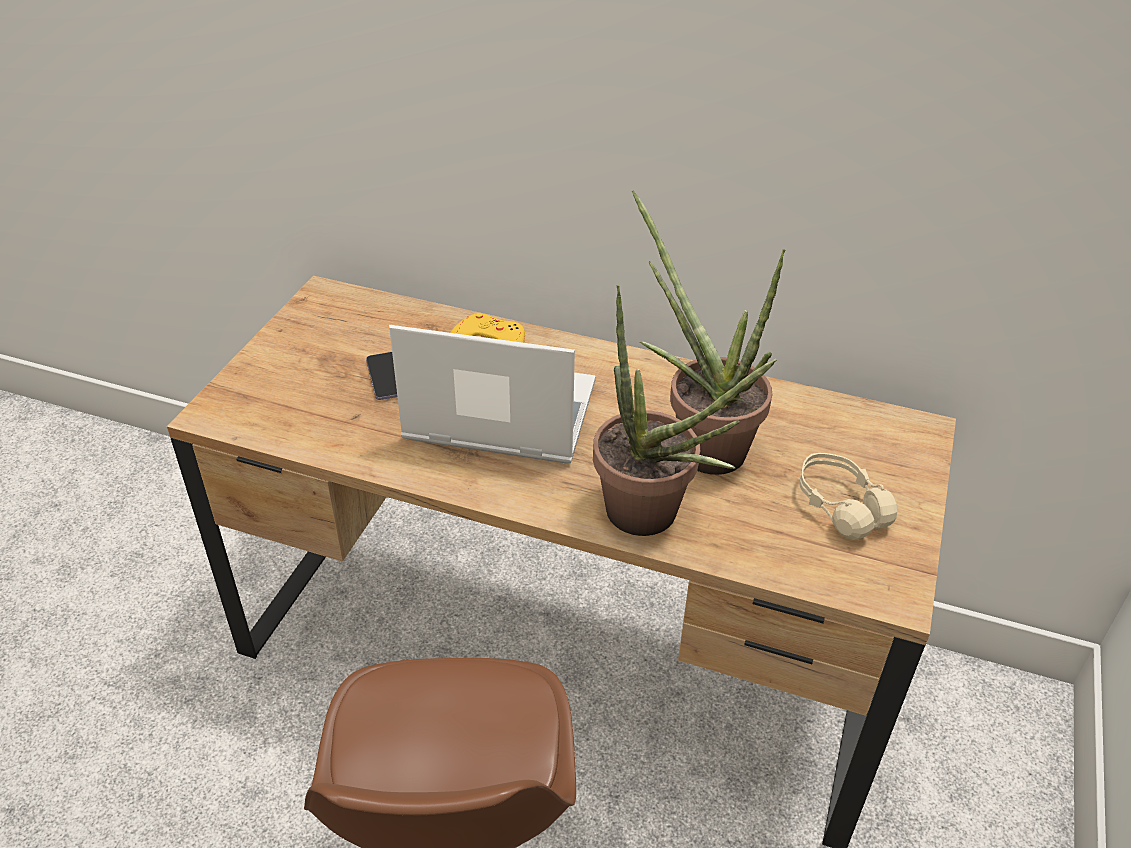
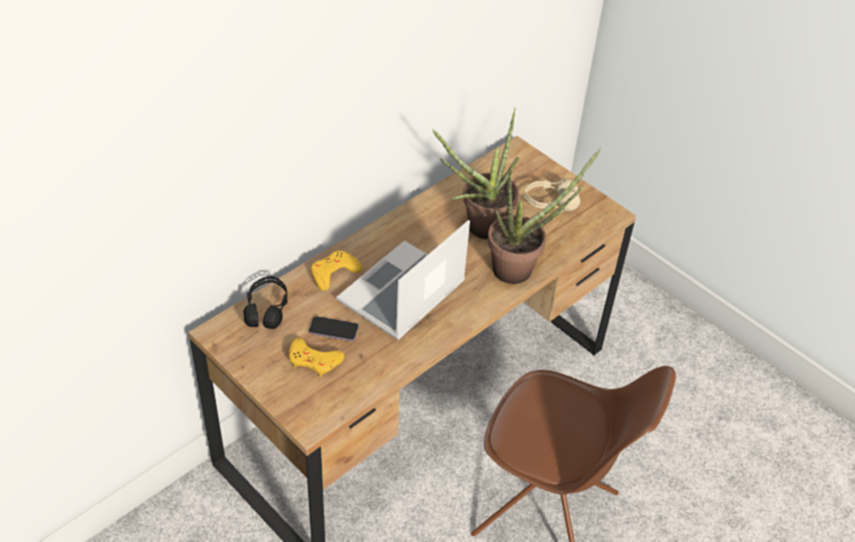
camera: 65 degrees left, 5 degrees up
none -> black headphones [243,276,288,329]
none -> yellow game controller [289,338,345,377]

